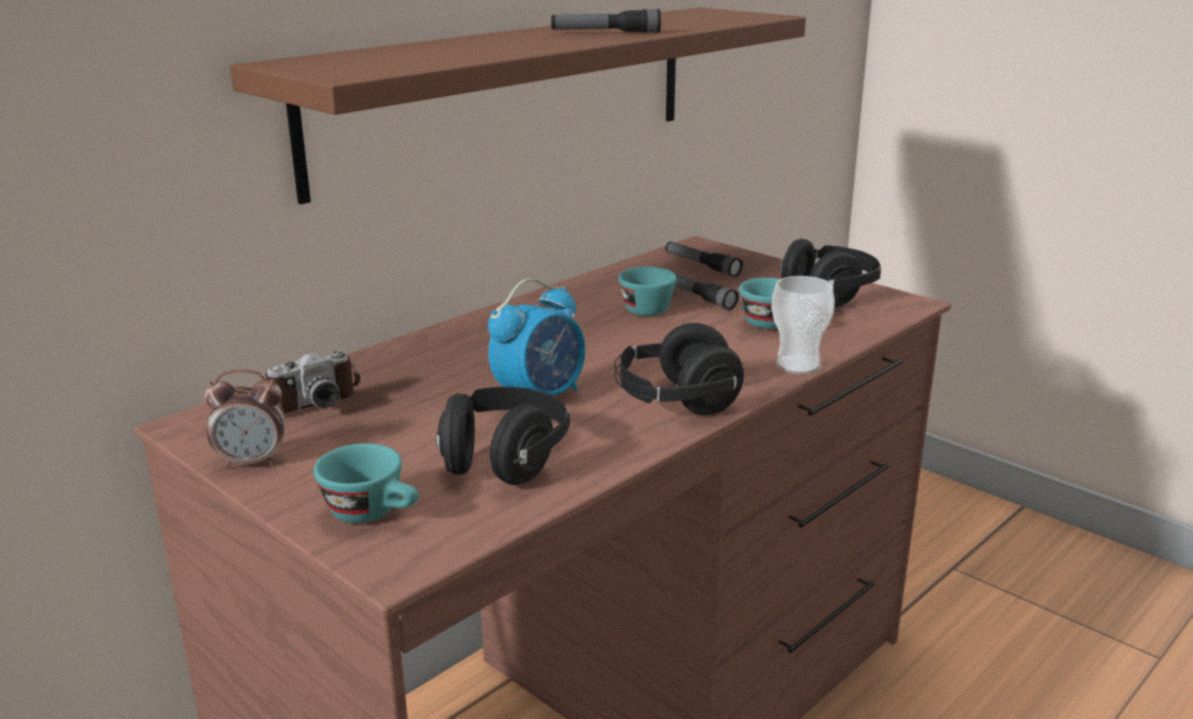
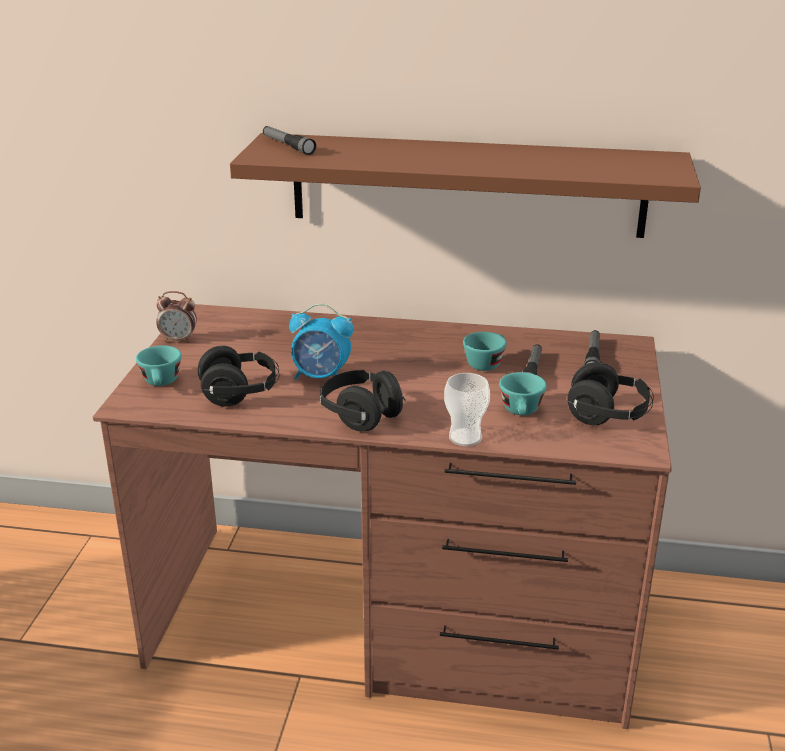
camera: 55 degrees right, 5 degrees up
alarm clock [204,369,285,469] -> alarm clock turned 45 degrees counterclockwise [156,291,197,342]
camera [266,350,361,414] -> none
flashlight [551,9,661,33] -> flashlight moved to [263,126,316,155]

